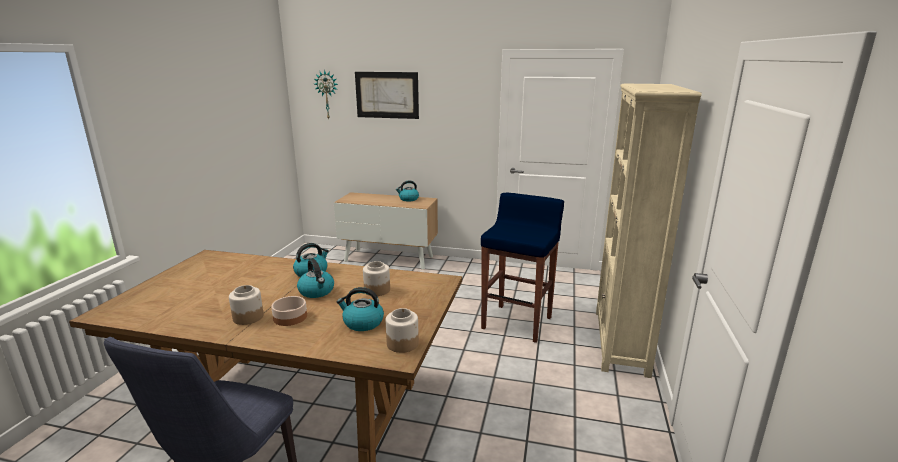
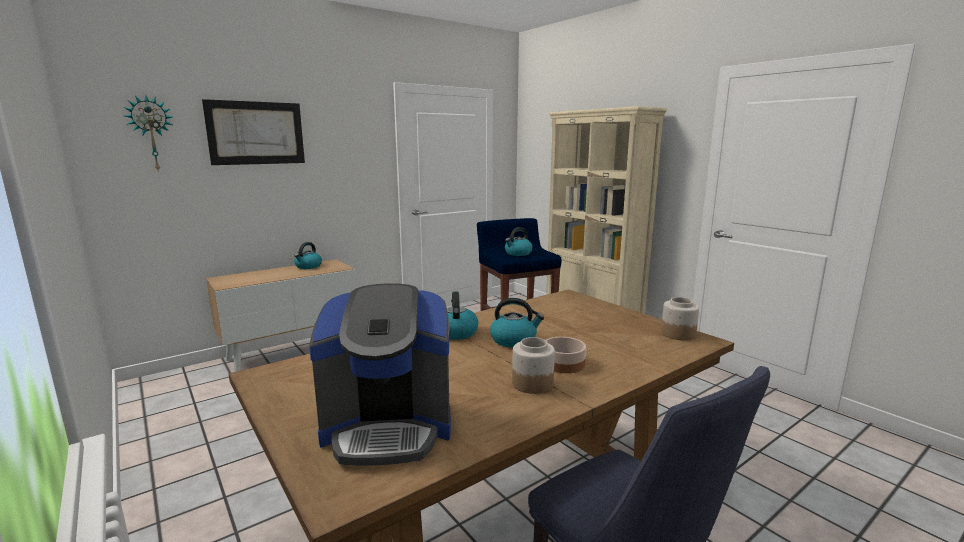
camera: 50 degrees left, 5 degrees down
kettle [336,287,384,331] -> kettle moved to [505,227,533,256]
jar [363,261,390,296] -> none
none -> coffee machine [309,283,451,466]

